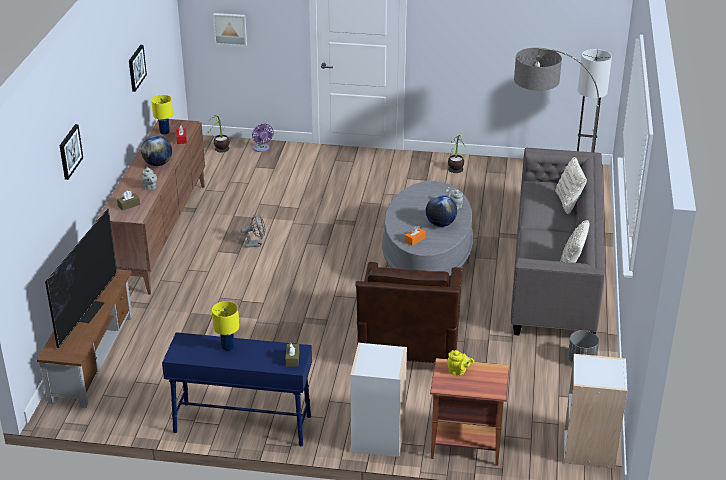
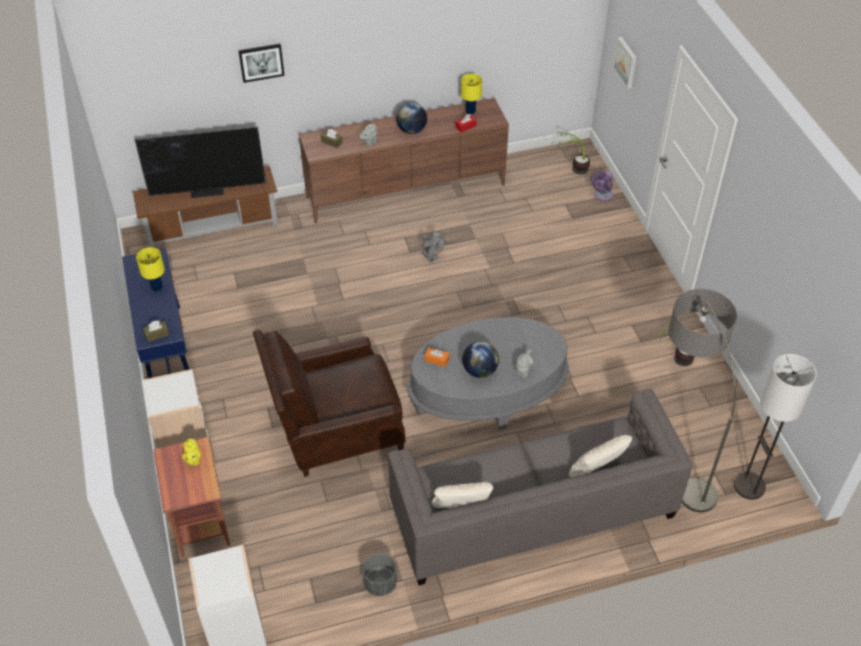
camera: 65 degrees right, 15 degrees up
picture [129,45,147,92] -> none

